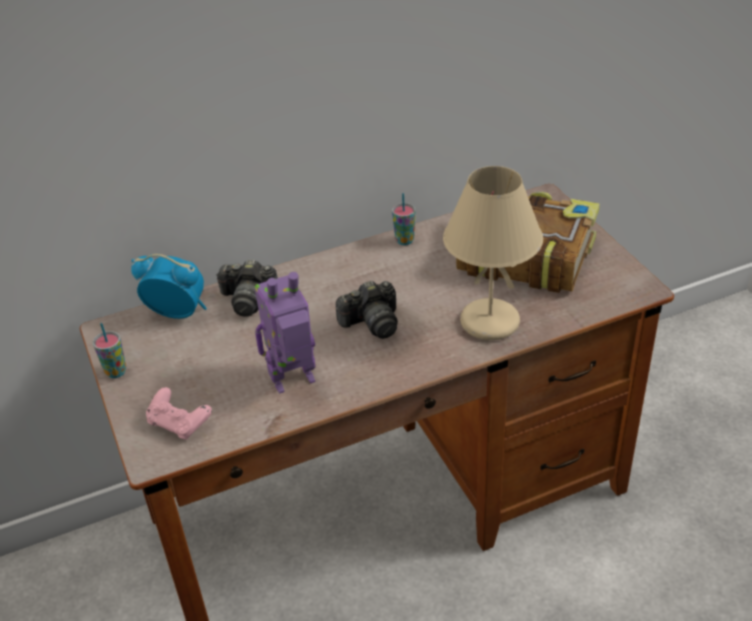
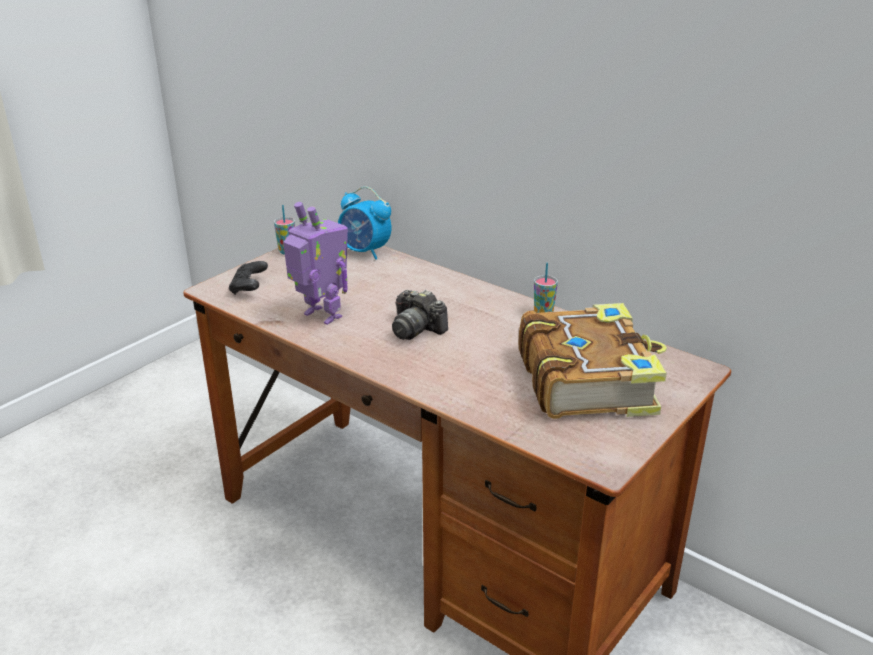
camera: 60 degrees right, 10 degrees down
alarm clock [131,254,207,319] -> alarm clock turned 135 degrees clockwise [338,186,392,260]
pink game controller [146,387,212,440] -> black game controller [229,261,268,295]
camera [216,260,278,317] -> none
beige table lamp [443,166,543,340] -> none

